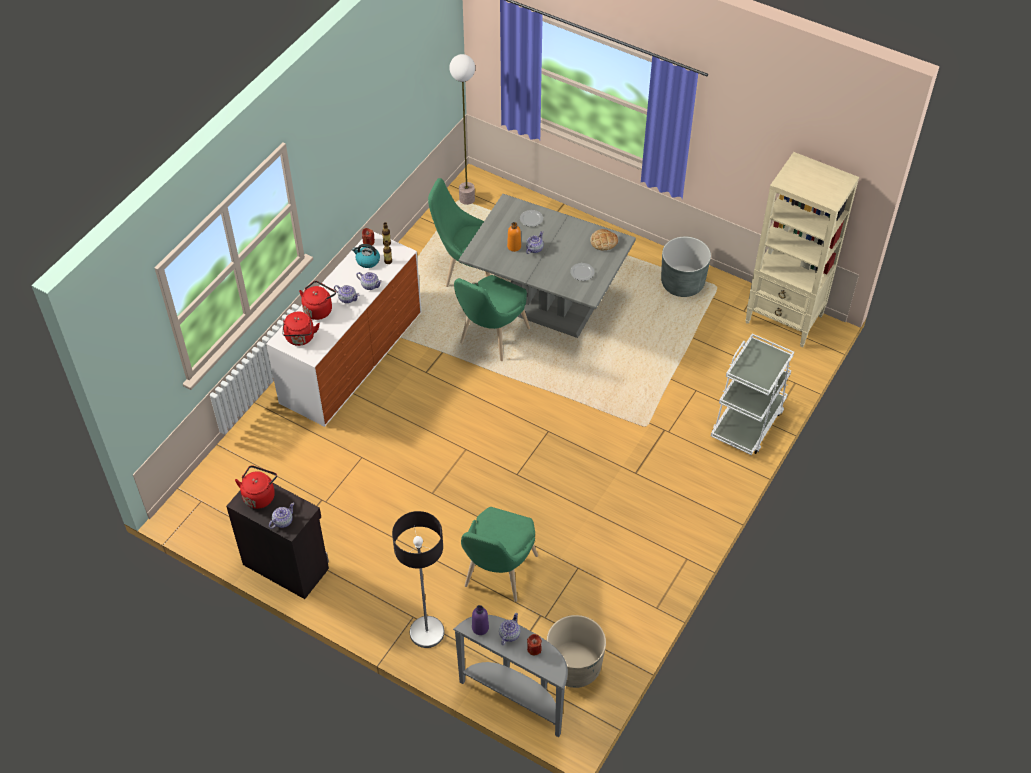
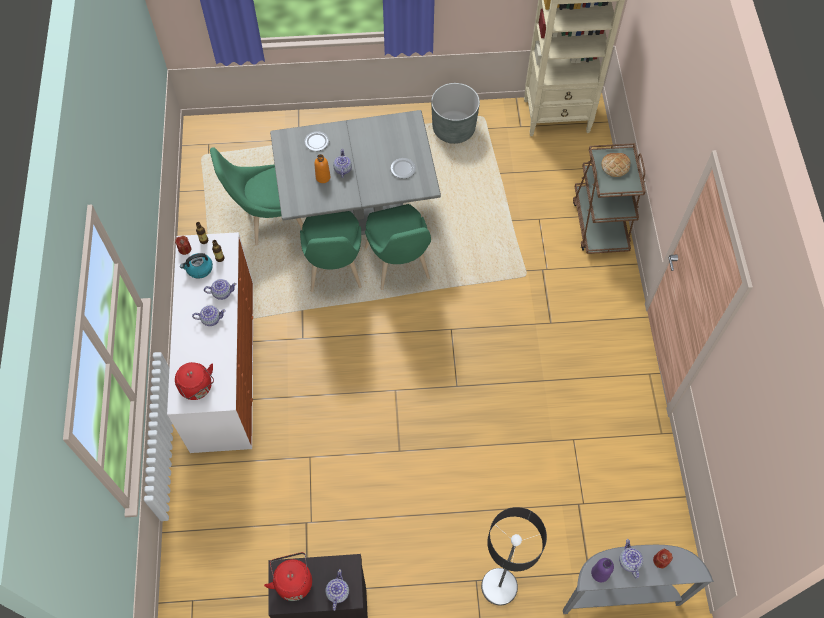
camera: 35 degrees left, 10 degrees up
red kettle [299,281,336,320] -> none
floor lamp [449,54,475,205] -> none
green chair [461,507,538,602] -> green chair moved to [365,204,431,290]
beige planter [547,615,606,688] -> none
bread [590,229,618,250] -> bread moved to [602,153,630,177]
white cart [711,334,794,455] -> brown cart [573,143,646,254]

